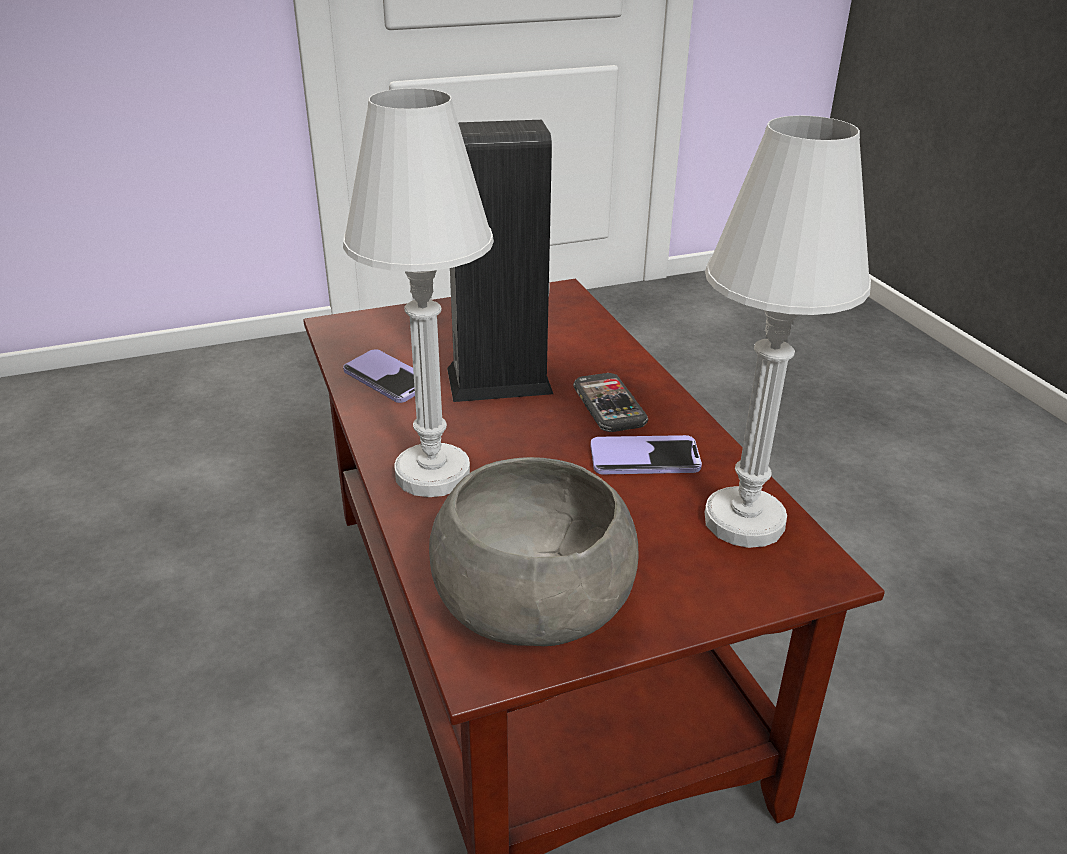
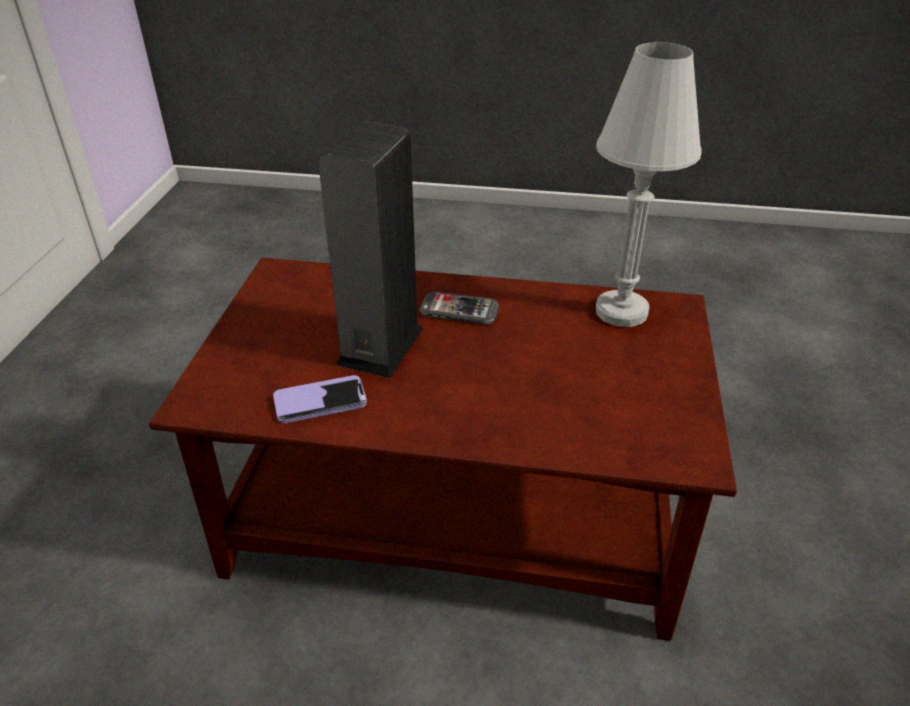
camera: 60 degrees left, 5 degrees up
white table lamp [343,88,494,497] -> none
grey bowl [429,457,639,646] -> none
phone [590,435,702,475] -> none

